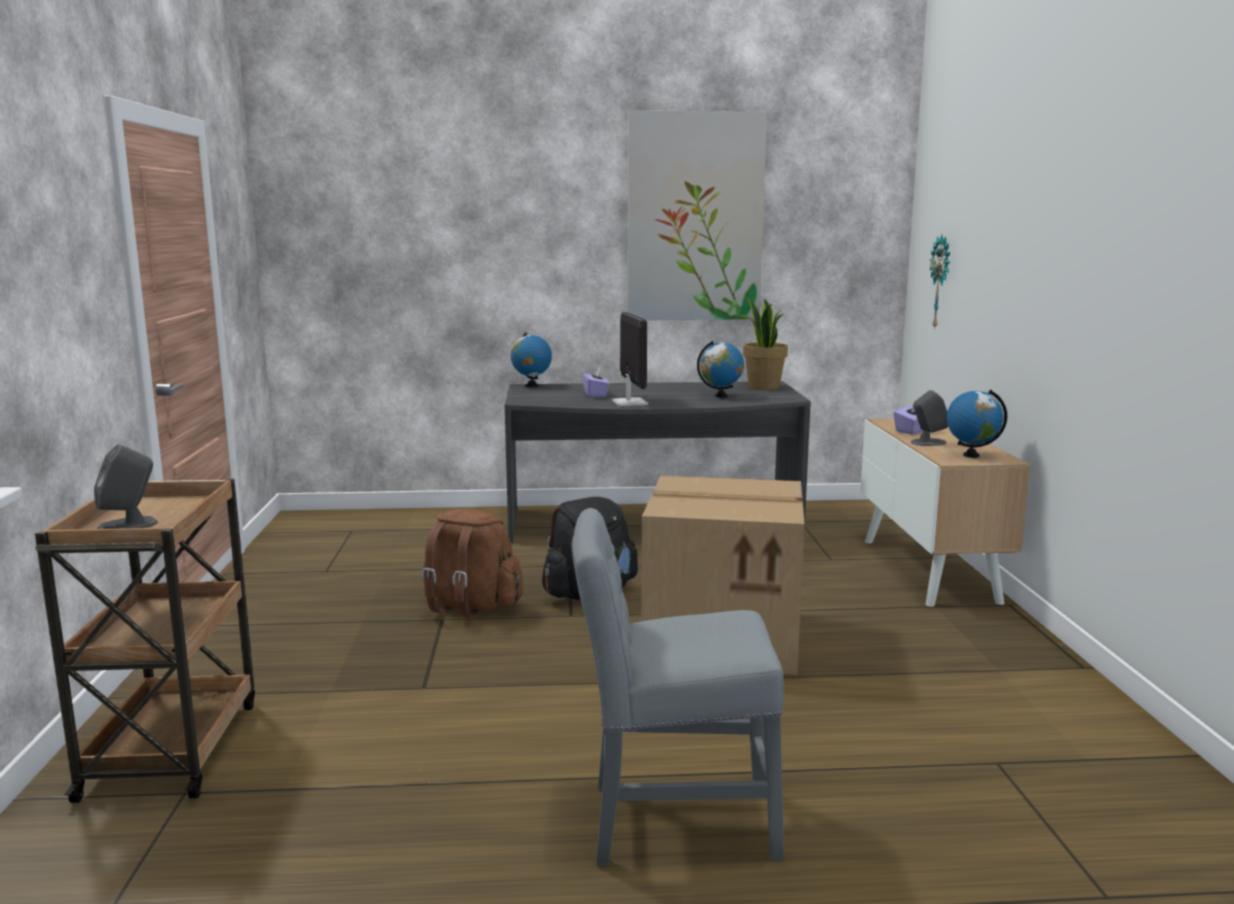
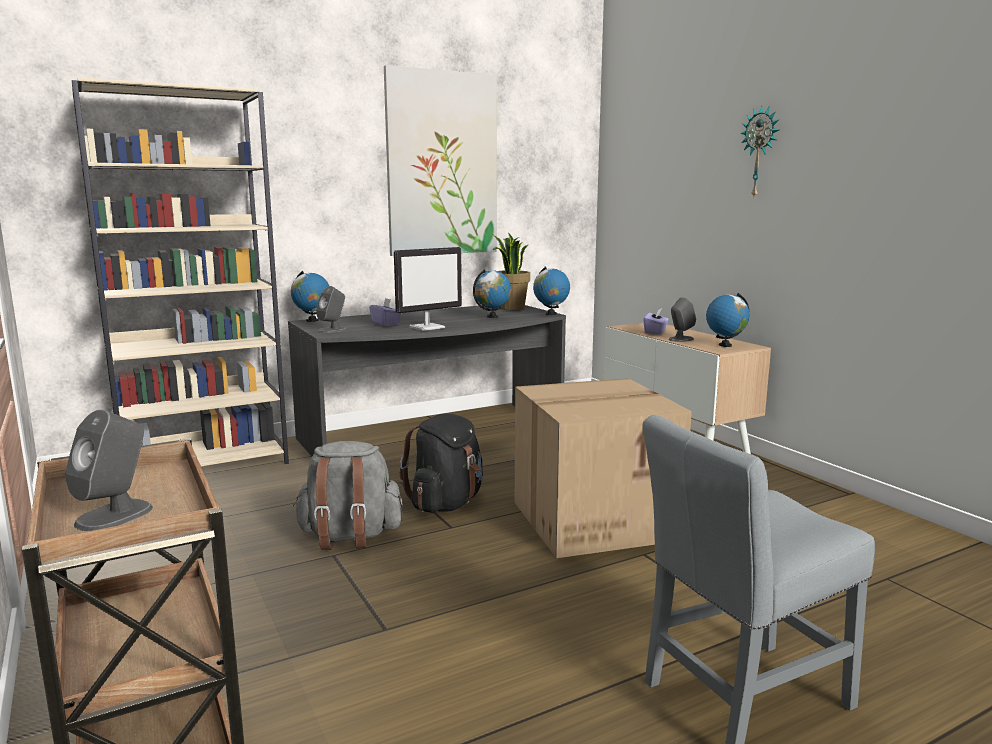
camera: 25 degrees left, 0 degrees up
brown backpack [422,509,523,618] -> grey backpack [293,441,403,550]
monitor [612,312,648,406] -> monitor turned 90 degrees clockwise [394,247,462,331]
wall clock [930,235,950,330] -> wall clock moved to [740,105,779,198]
none -> beige bookcase [72,77,289,466]
none -> grey speaker [316,286,347,333]
none -> globe [533,266,570,315]

